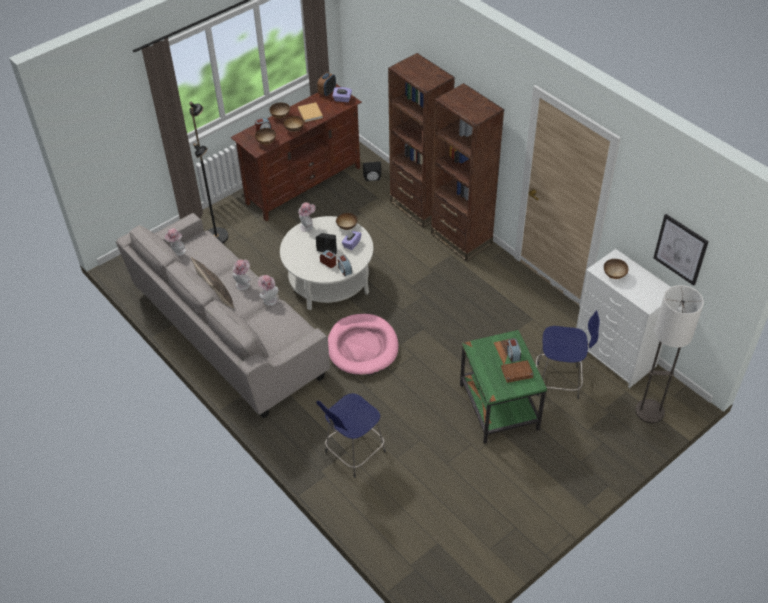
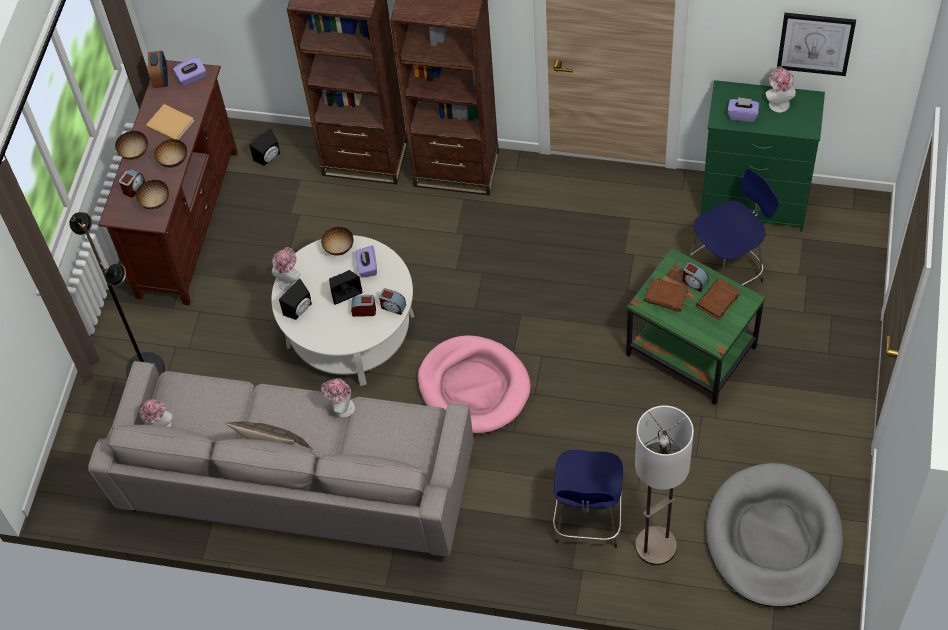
camera: 35 degrees left, 10 degrees up
hat [232,260,251,290] -> hat moved to [765,66,796,113]
white dresser [576,249,670,388] -> green dresser [701,80,825,232]
bowl [604,259,629,279] -> purple tissue box [728,97,759,122]
floor lamp [636,285,704,423] -> floor lamp moved to [635,405,694,565]
none -> black speaker [279,279,312,320]
none -> brown book [644,277,688,312]
none -> grey dog bed [706,463,843,608]

